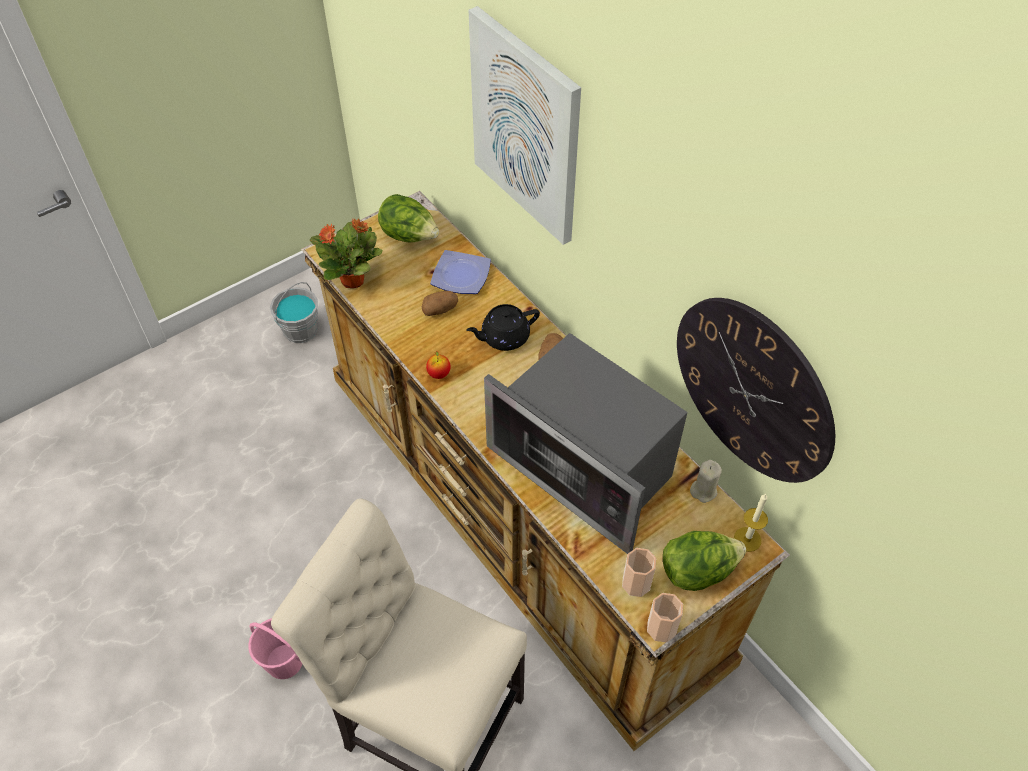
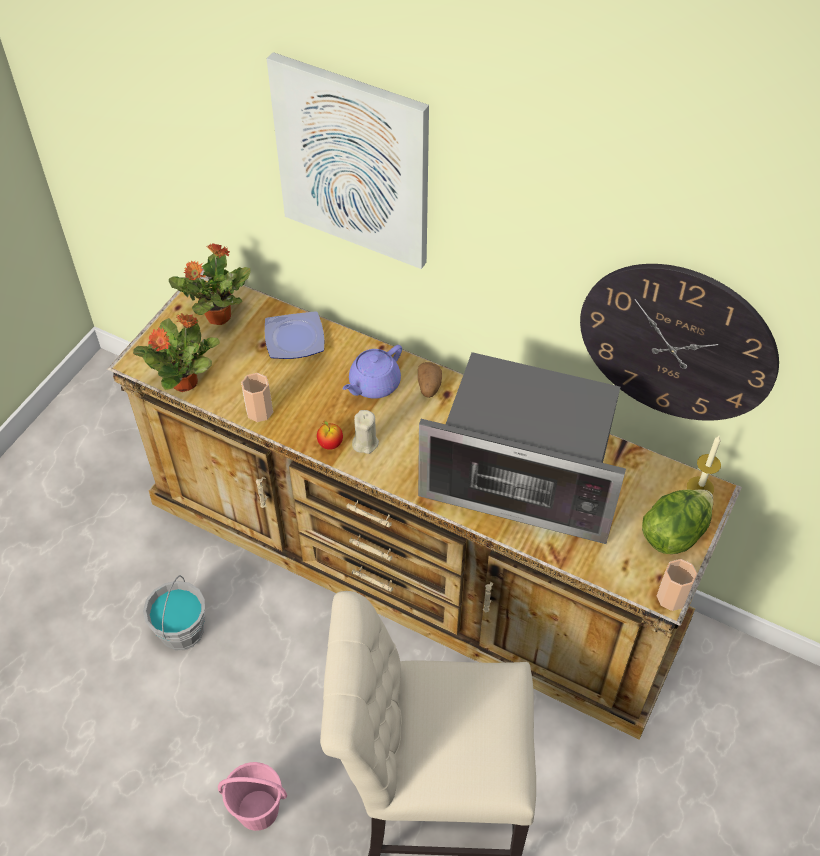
camera: 25 degrees left, 0 degrees up
grey bucket [270,282,318,343] -> grey bucket moved to [143,575,205,650]
lettuce [378,194,439,242] -> potted plant [169,243,251,325]
potato [422,291,458,316] -> none
black teapot [466,304,540,351] -> purple teapot [342,345,402,399]
cup [622,548,656,597] -> cup moved to [241,373,273,422]
beige candle [690,460,722,503] -> beige candle moved to [352,410,379,454]

